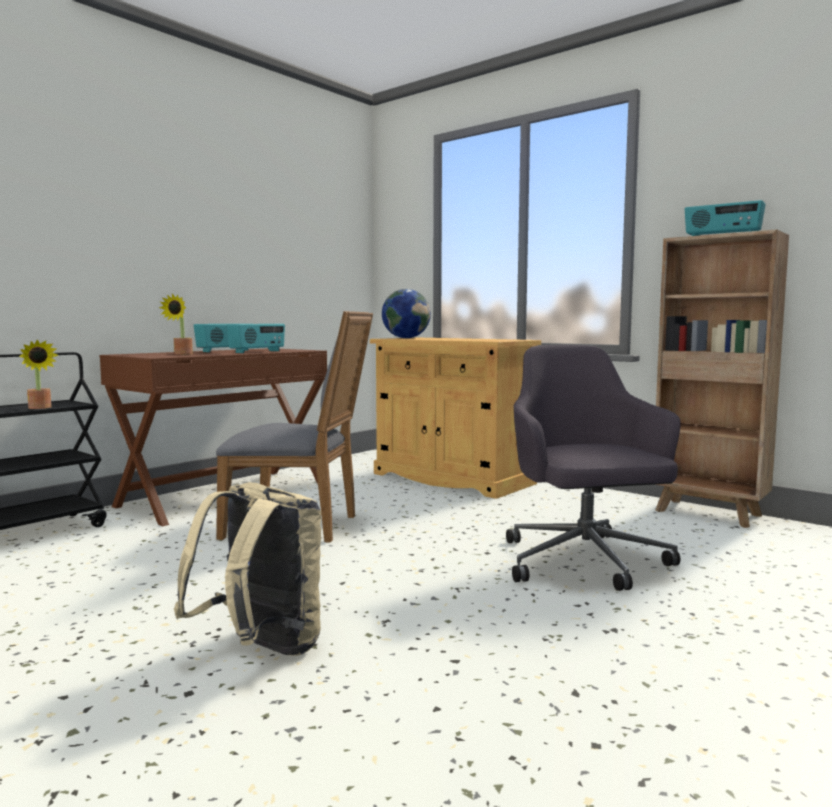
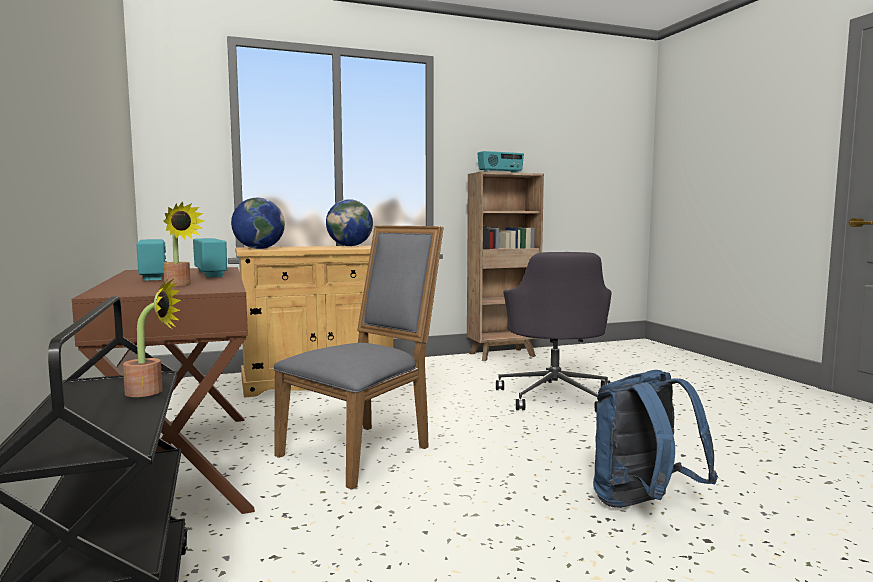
camera: 60 degrees left, 0 degrees up
beige backpack [174,482,321,656] -> blue backpack [593,370,718,508]
grey office chair [506,345,681,591] -> grey office chair turned 105 degrees counterclockwise [496,252,611,413]
none -> globe [326,199,373,246]

